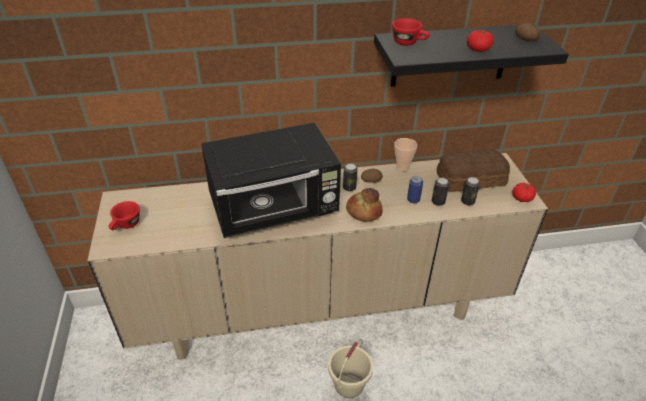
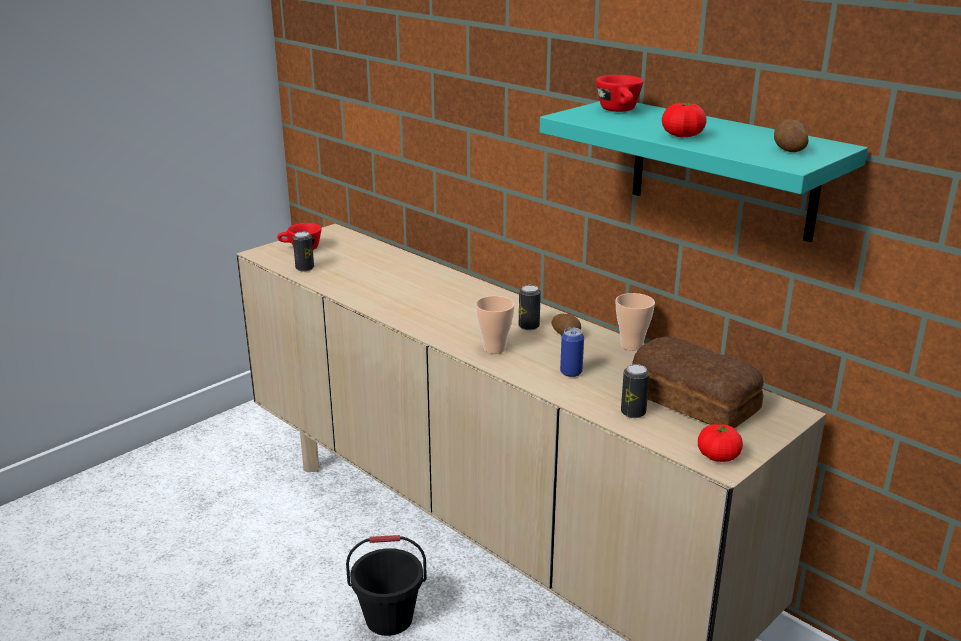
camera: 55 degrees right, 15 degrees down
black microwave [201,123,341,238] -> none
beige bucket [328,339,373,398] -> black bucket [346,535,427,636]
bread [346,188,383,222] -> cup [475,296,515,354]
black shelf [374,24,569,87] -> turquoise shelf [540,101,868,242]
can [432,177,449,206] -> can moved to [293,232,314,271]

